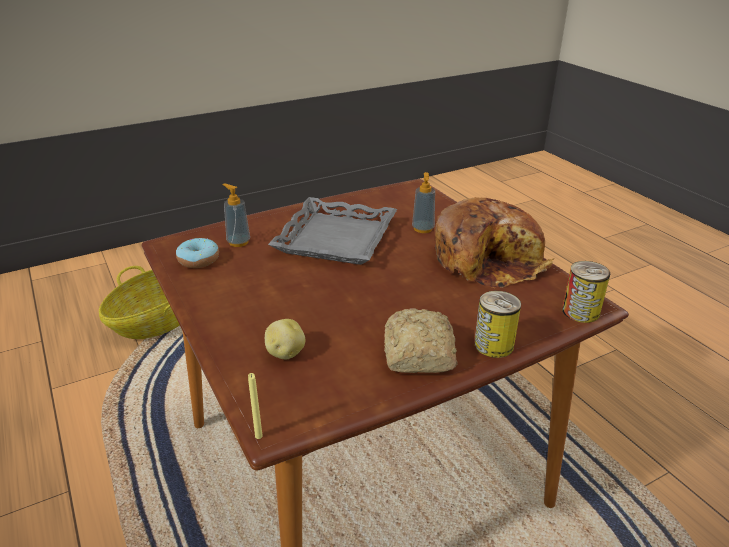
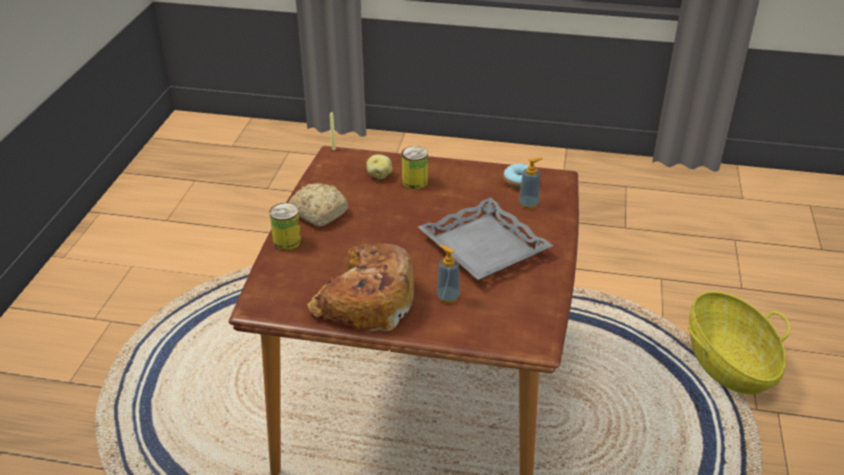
camera: 130 degrees right, 5 degrees up
can [562,261,610,323] -> can moved to [402,146,428,189]

